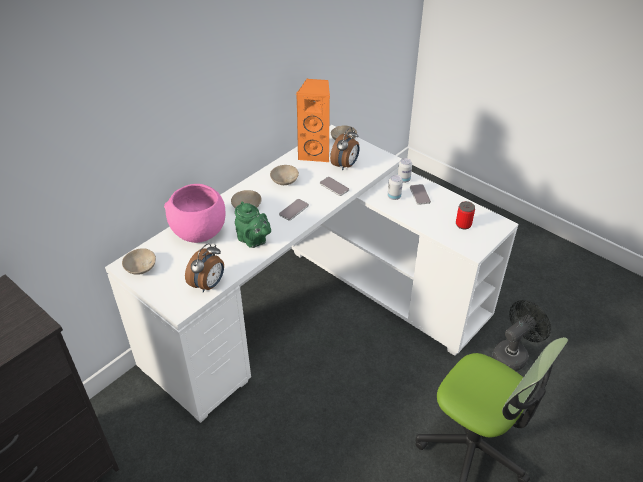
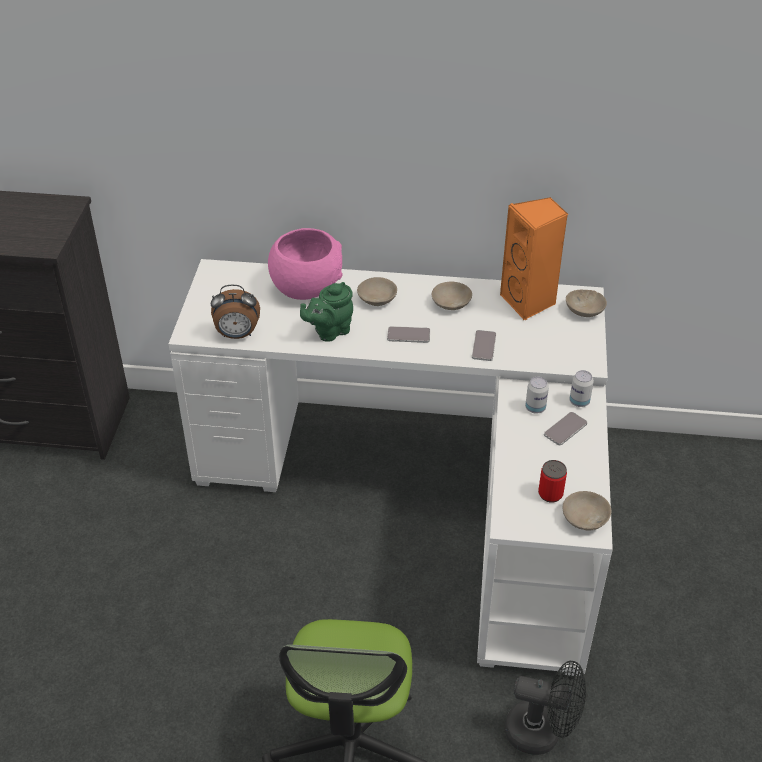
camera: 55 degrees right, 0 degrees up
beige bowl [122,248,156,275] -> beige bowl moved to [563,491,611,531]
green teapot [235,201,271,248] -> green teapot turned 45 degrees clockwise [300,282,353,342]
alarm clock [330,127,360,171] -> none

